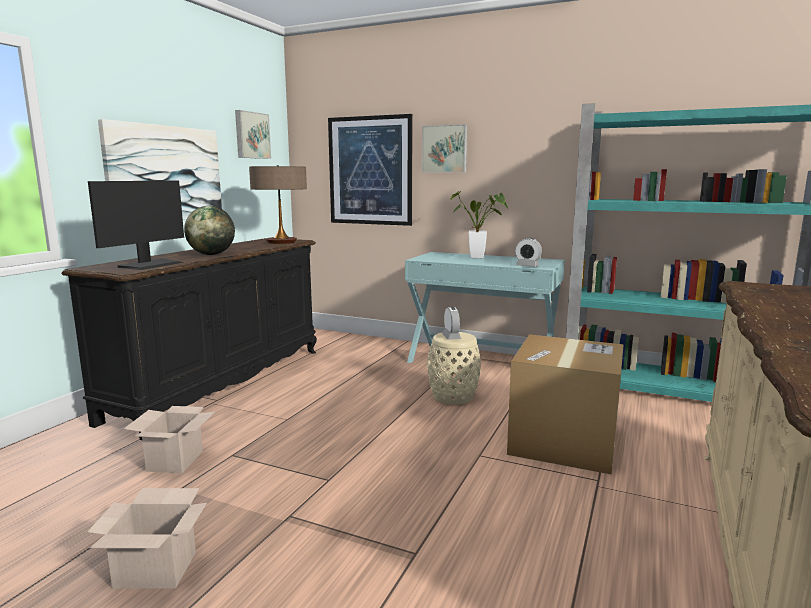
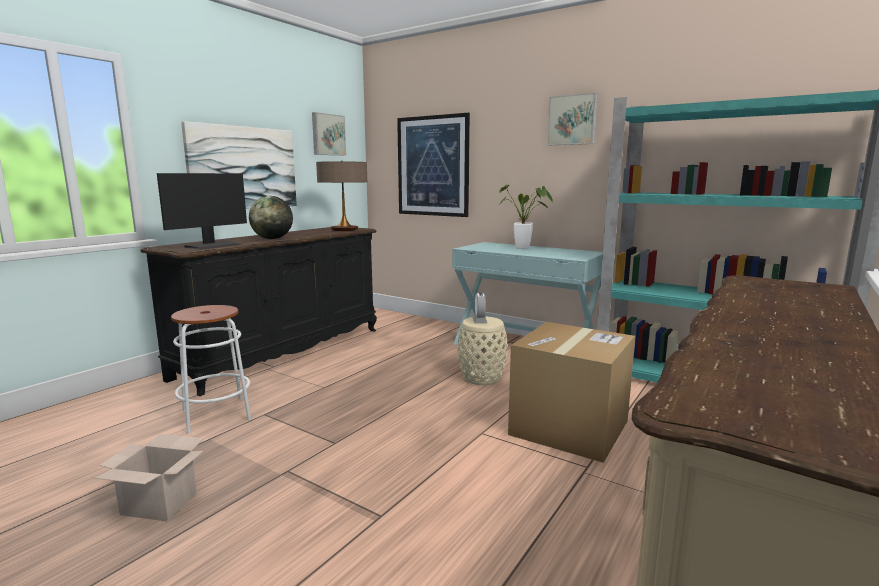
camera: 10 degrees right, 0 degrees up
cardboard box [124,406,215,473] -> white stool [171,305,251,434]
picture [422,124,467,173] -> picture moved to [547,93,598,145]
alarm clock [515,238,542,267] -> none

